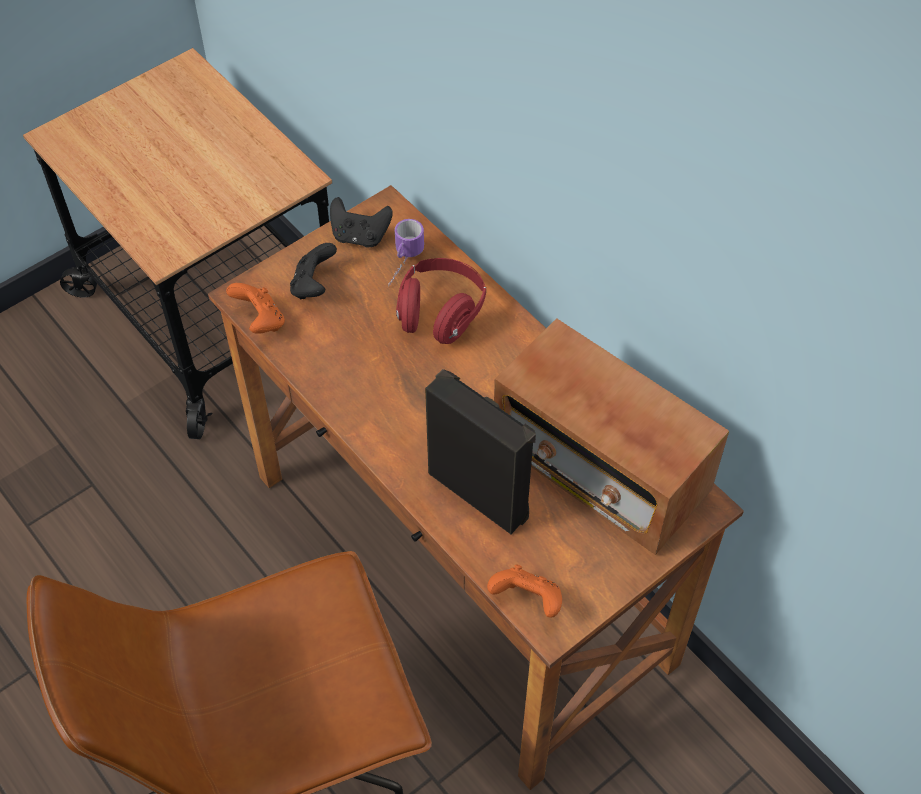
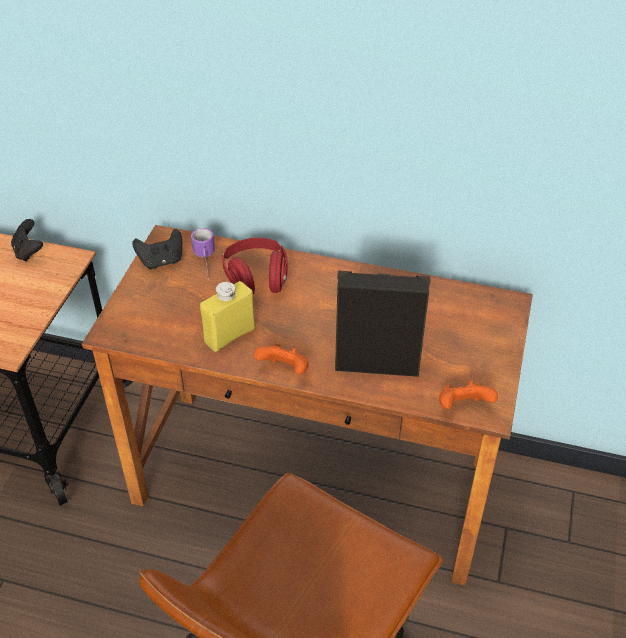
camera: 35 degrees left, 10 degrees down
orange game controller [226,283,285,334] -> orange game controller moved to [254,343,309,374]
black game controller [290,243,337,299] -> black game controller moved to [11,219,43,262]
radio [494,318,729,555] -> none
none -> yellow bottle [200,281,255,352]

